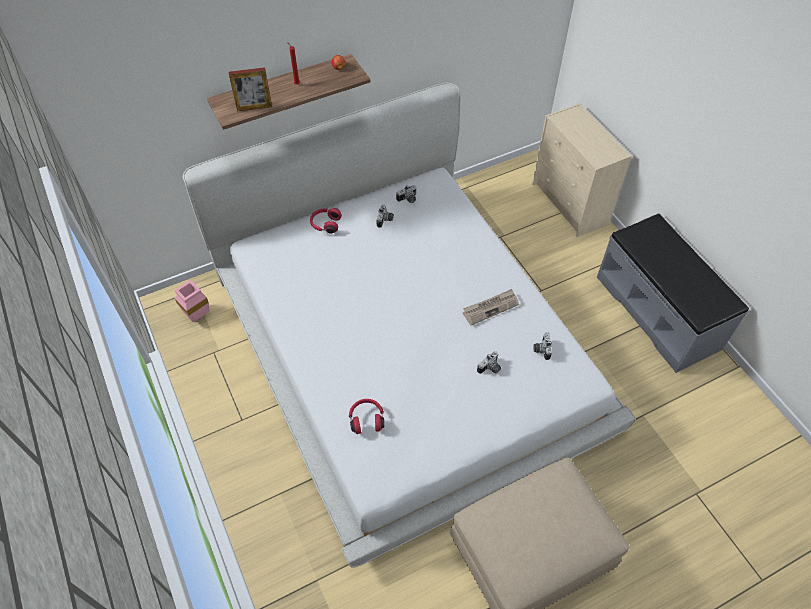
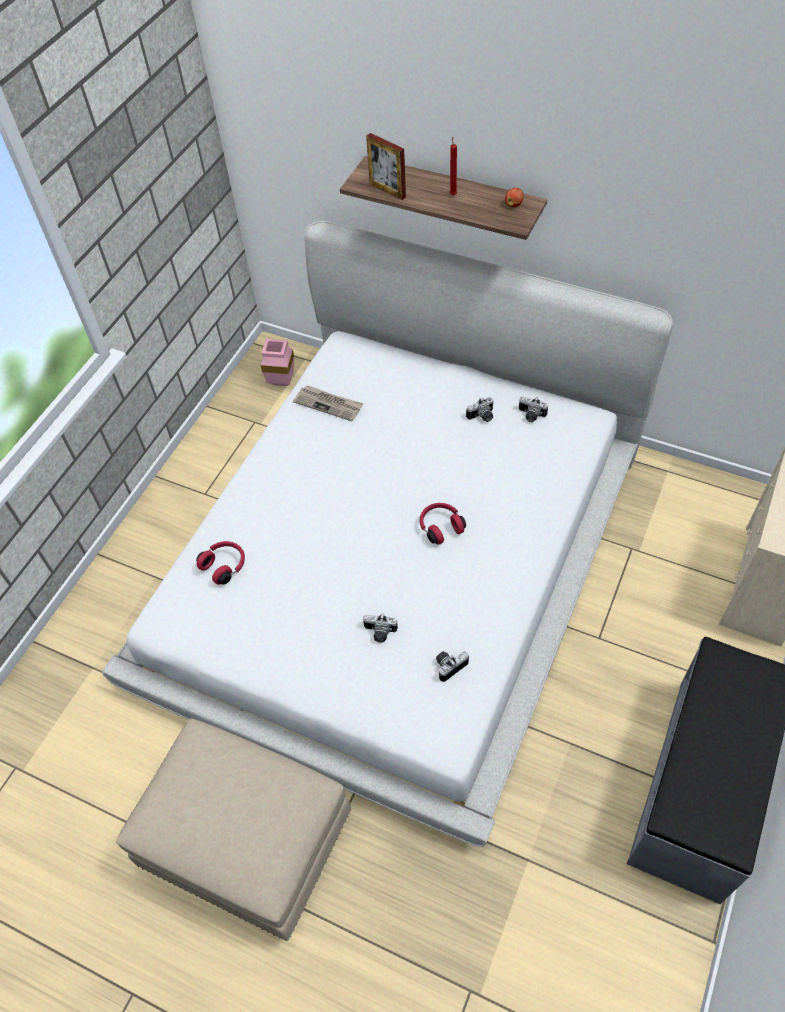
camera: 55 degrees right, 0 degrees up
red headphones [310,208,342,234] -> red headphones moved to [420,503,466,545]
newspaper [463,289,519,325] -> newspaper moved to [293,385,363,421]

